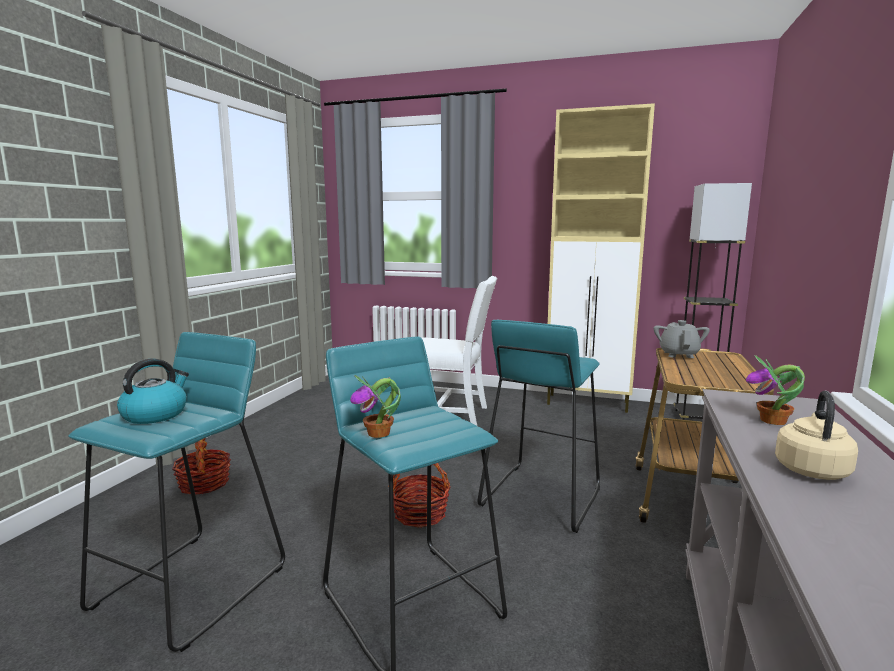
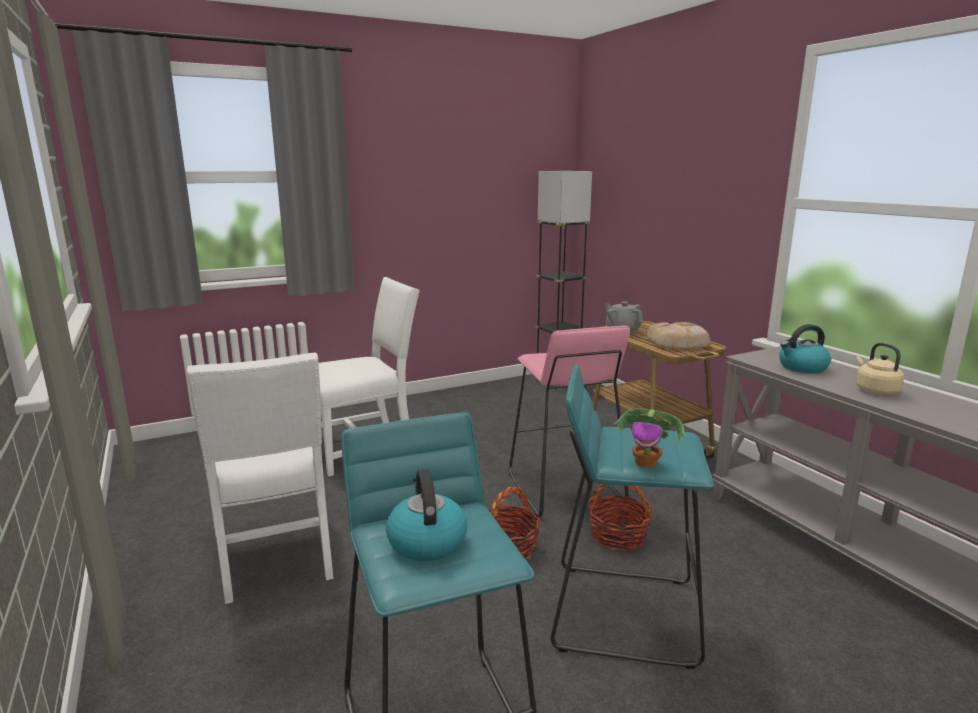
camera: 45 degrees left, 5 degrees up
basket [172,438,231,495] -> basket moved to [588,484,652,551]
turquoise stool [478,320,600,533] -> pink stool [509,325,630,517]
beige cabinet [547,103,655,413] -> none
potted plant [746,355,805,425] -> kettle [779,324,831,373]
none -> white chair [187,352,334,604]
none -> bread [647,322,711,349]

